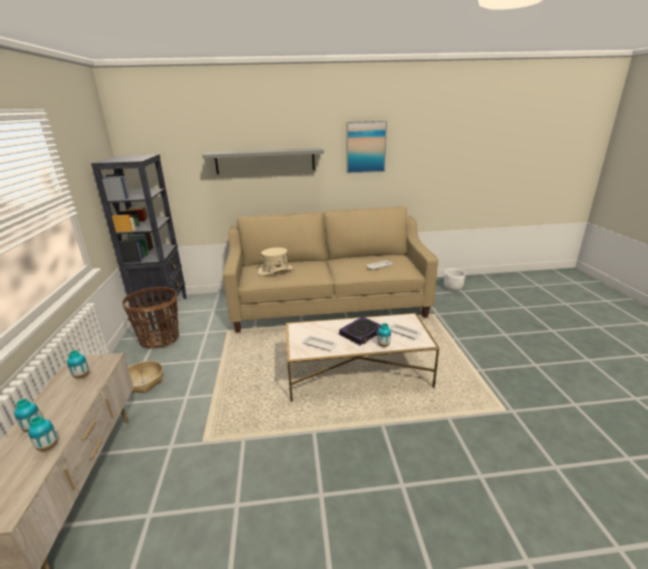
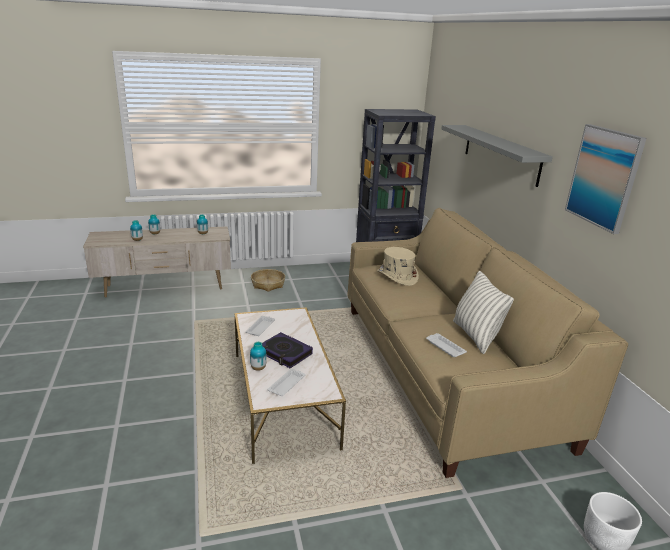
camera: 80 degrees right, 0 degrees up
basket [122,287,179,349] -> none
none -> pillow [453,271,514,354]

